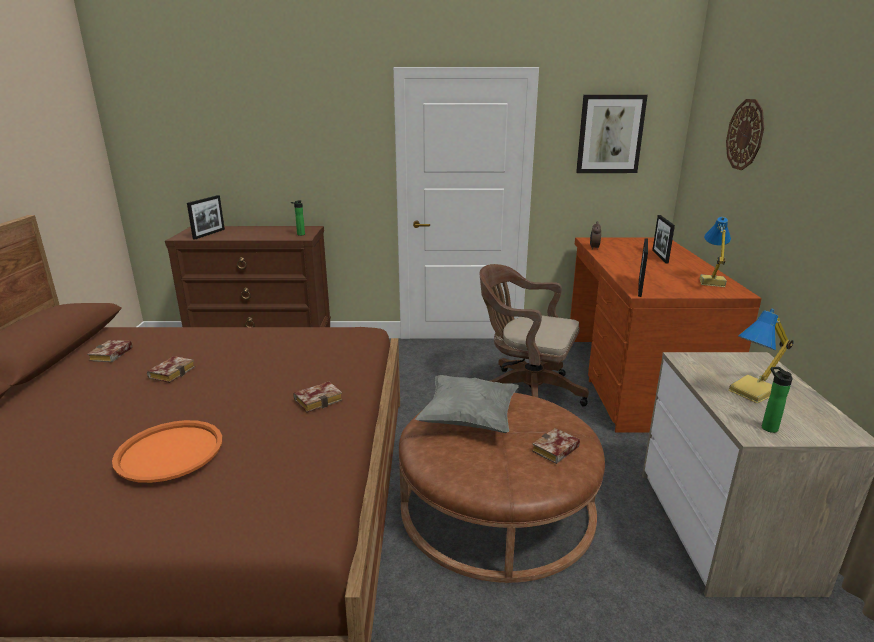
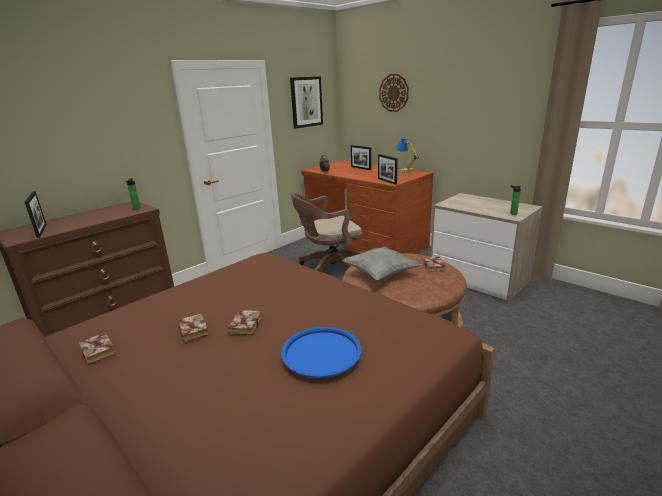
camera: 45 degrees left, 0 degrees up
orange tray [112,420,222,483] -> blue tray [281,327,361,378]
book [293,382,343,413] -> book moved to [228,310,262,335]
table lamp [729,308,794,403] -> none

